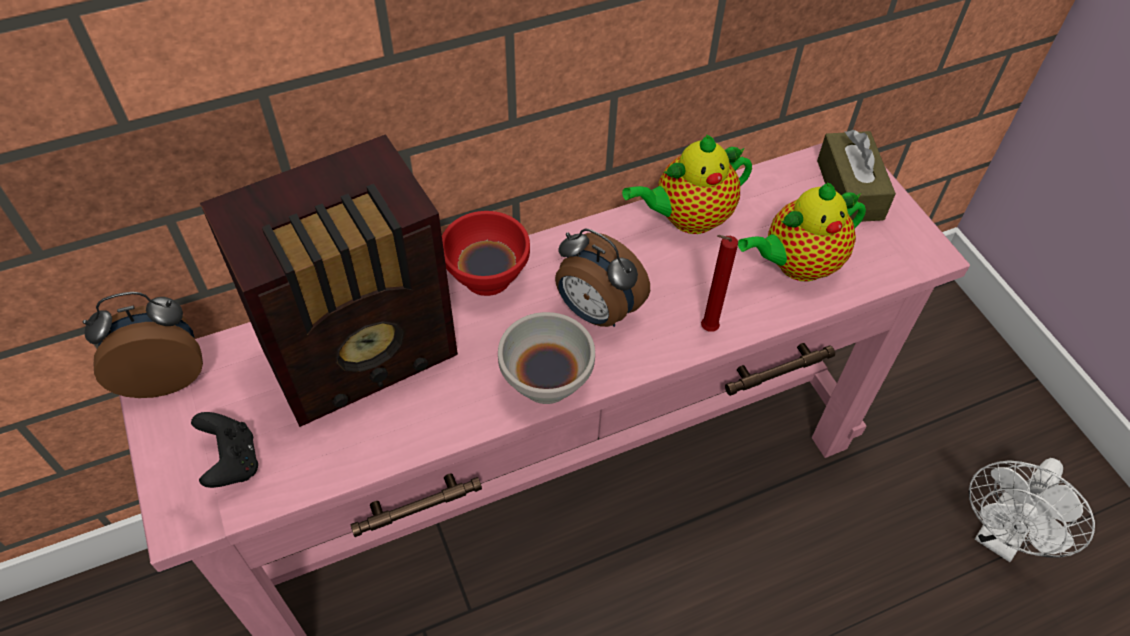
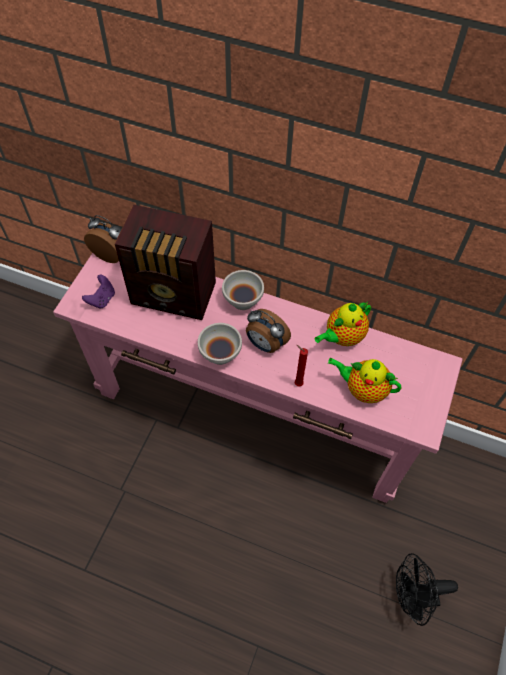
camera: 45 degrees right, 5 degrees up
black game controller [191,412,258,488] -> purple game controller [82,275,115,309]
red bowl [442,211,530,296] -> white bowl [222,270,264,310]
alarm clock [555,229,650,327] -> alarm clock turned 45 degrees counterclockwise [246,309,291,353]
teapot [622,135,752,234] -> teapot turned 60 degrees counterclockwise [315,302,371,346]
brown tissue box [817,130,896,222] -> none
white fan [969,458,1095,562] -> black fan [396,553,458,626]

